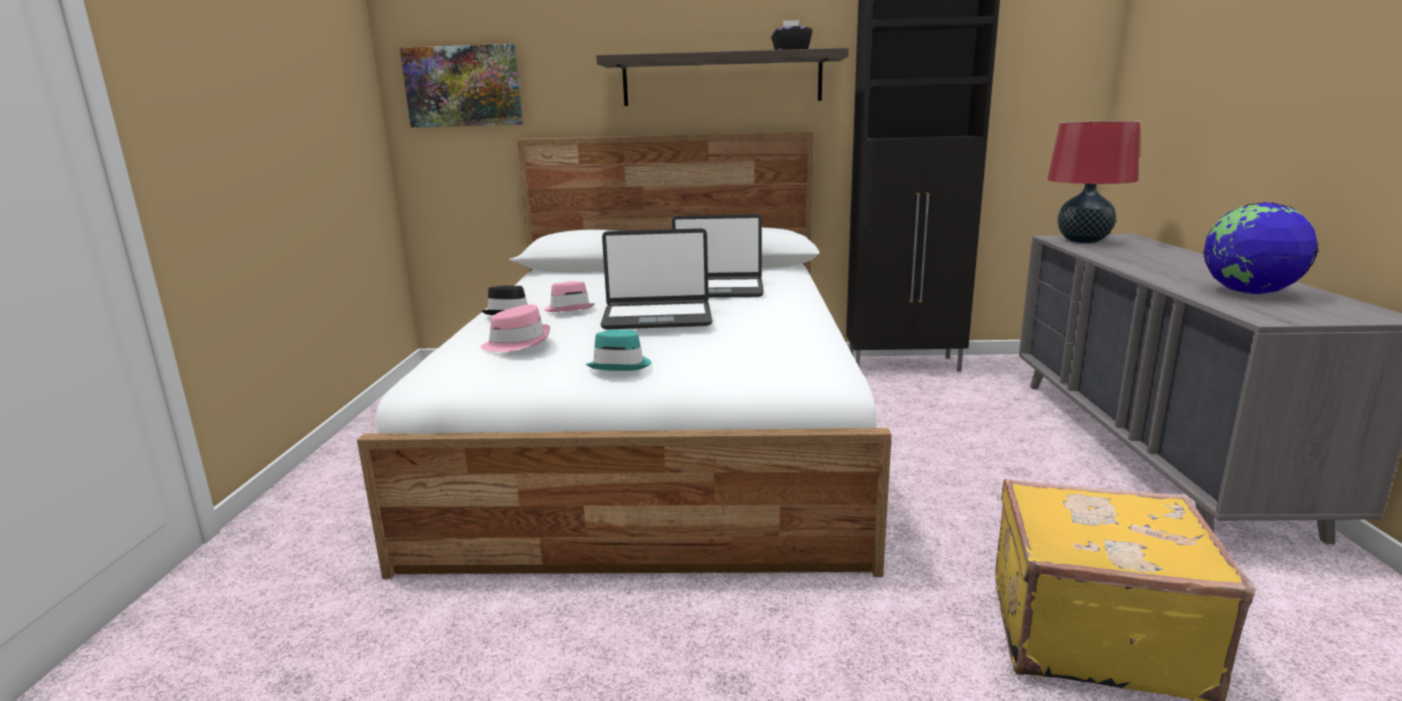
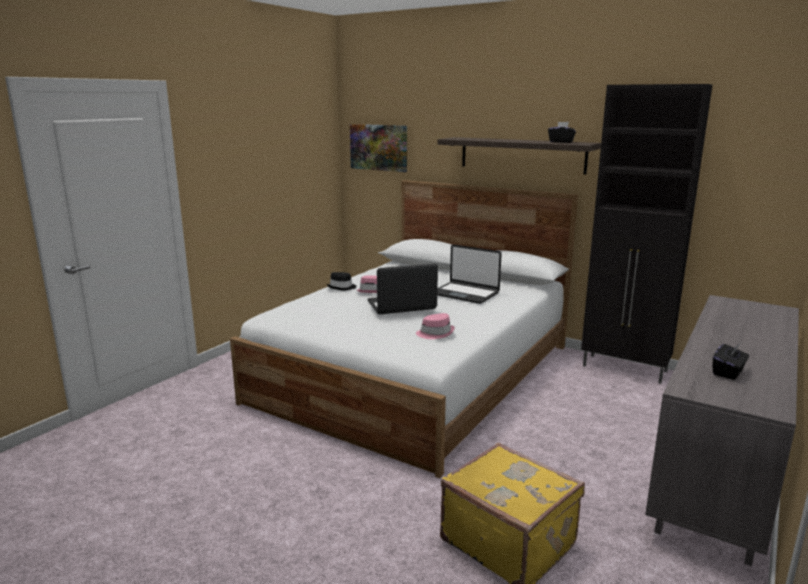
camera: 30 degrees right, 0 degrees up
pink hat [481,304,550,352] -> pink hat moved to [416,313,455,339]
turquoise hat [586,330,652,371] -> none
laptop [600,228,712,330] -> laptop turned 135 degrees clockwise [367,263,438,314]
red table lamp [1047,121,1140,243] -> none
globe [1203,202,1318,294] -> black tissue box [713,344,749,380]

